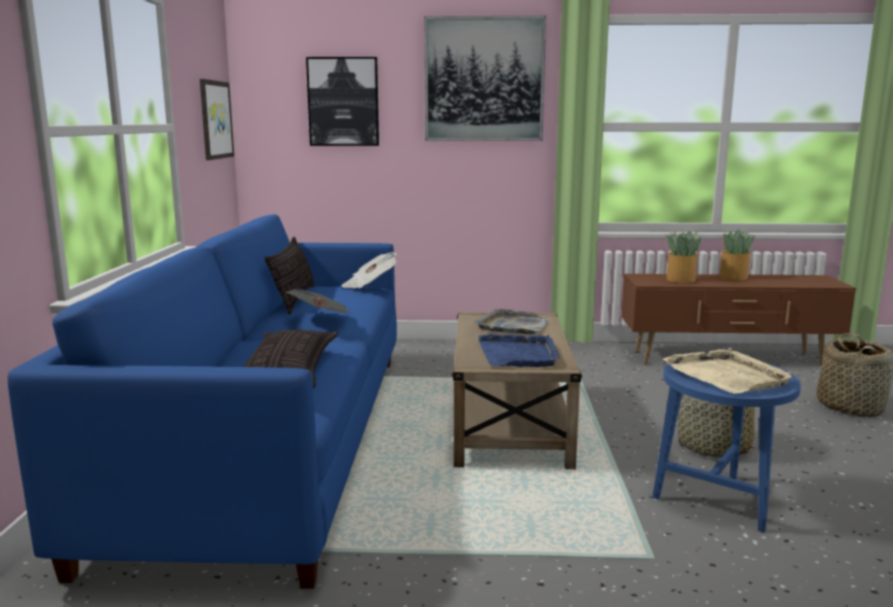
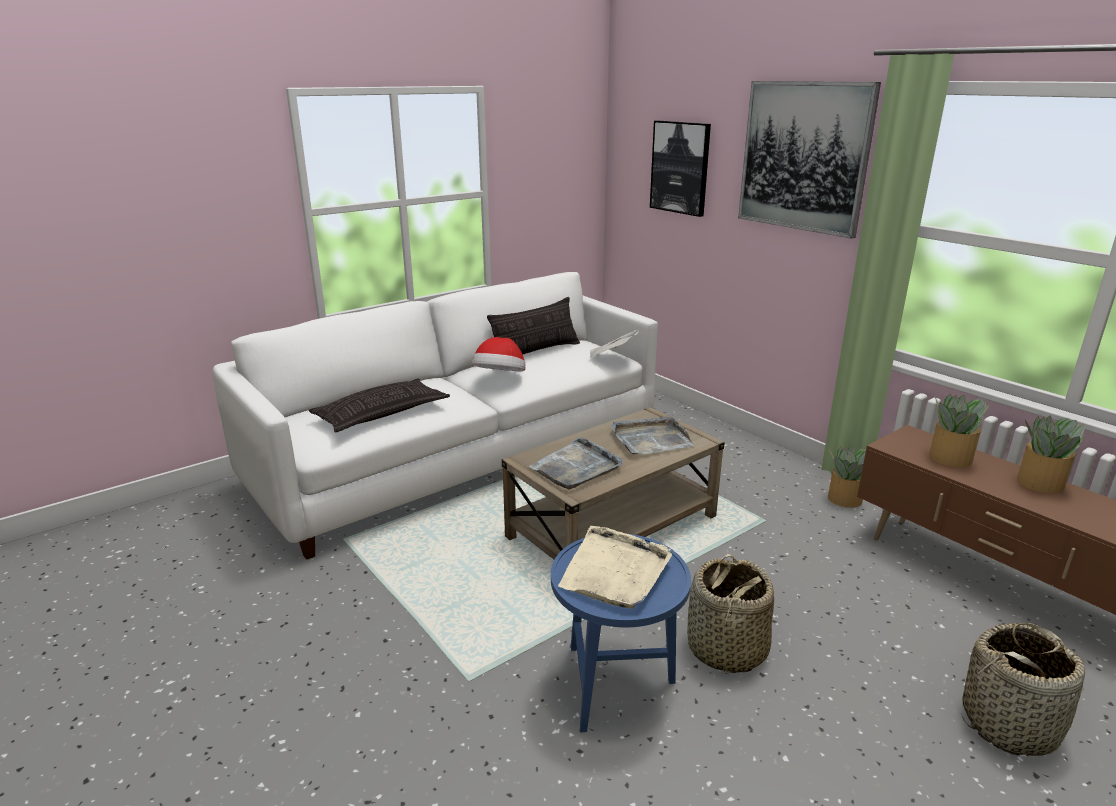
camera: 50 degrees right, 10 degrees up
blue sofa [8,215,397,589] -> white sofa [213,272,658,560]
picture [200,79,234,160] -> none
newspaper [286,289,352,313] -> hat [472,337,526,371]
blue tray [478,334,560,367] -> grey tray [529,437,622,489]
none -> potted plant [828,446,866,508]

